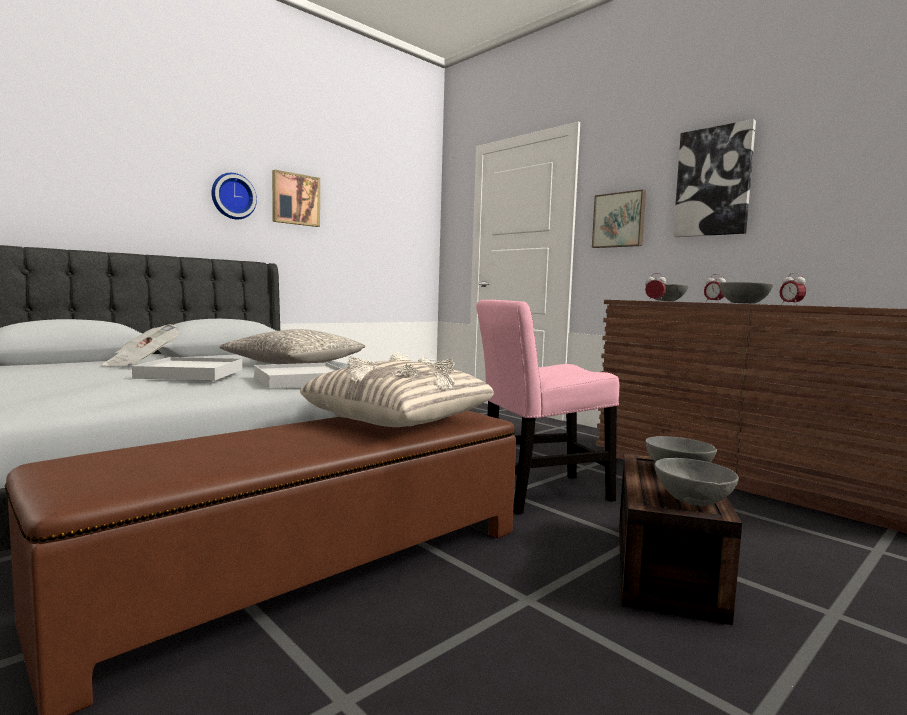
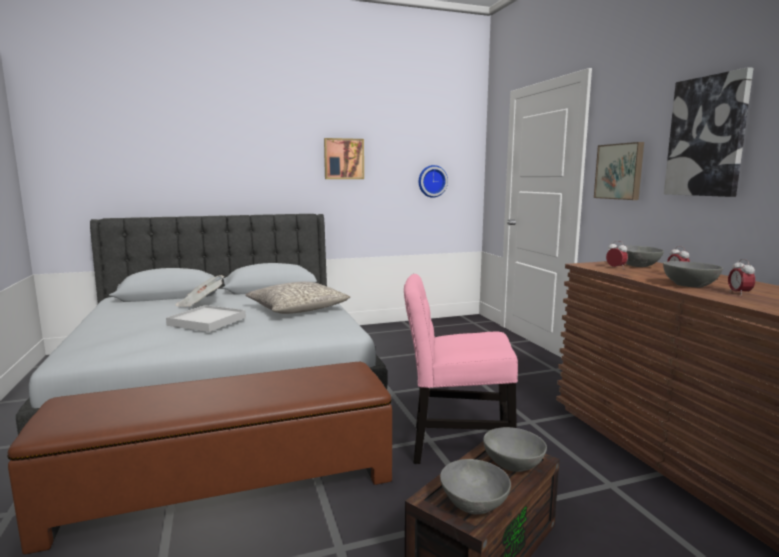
camera: 25 degrees right, 5 degrees up
wall clock [211,173,257,219] -> wall clock moved to [419,165,448,198]
white tray [254,363,341,388] -> none
beige pillow [300,351,494,427] -> none

